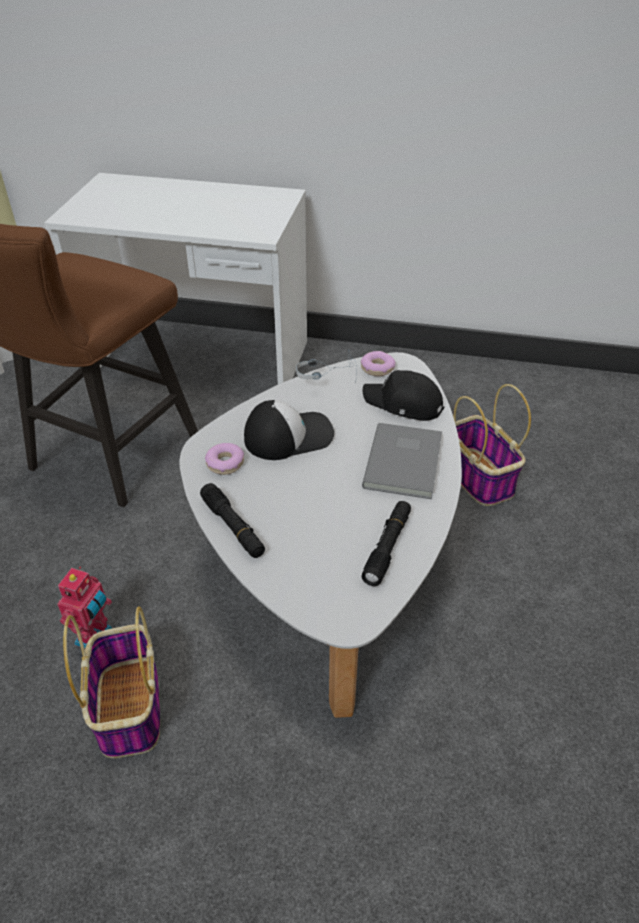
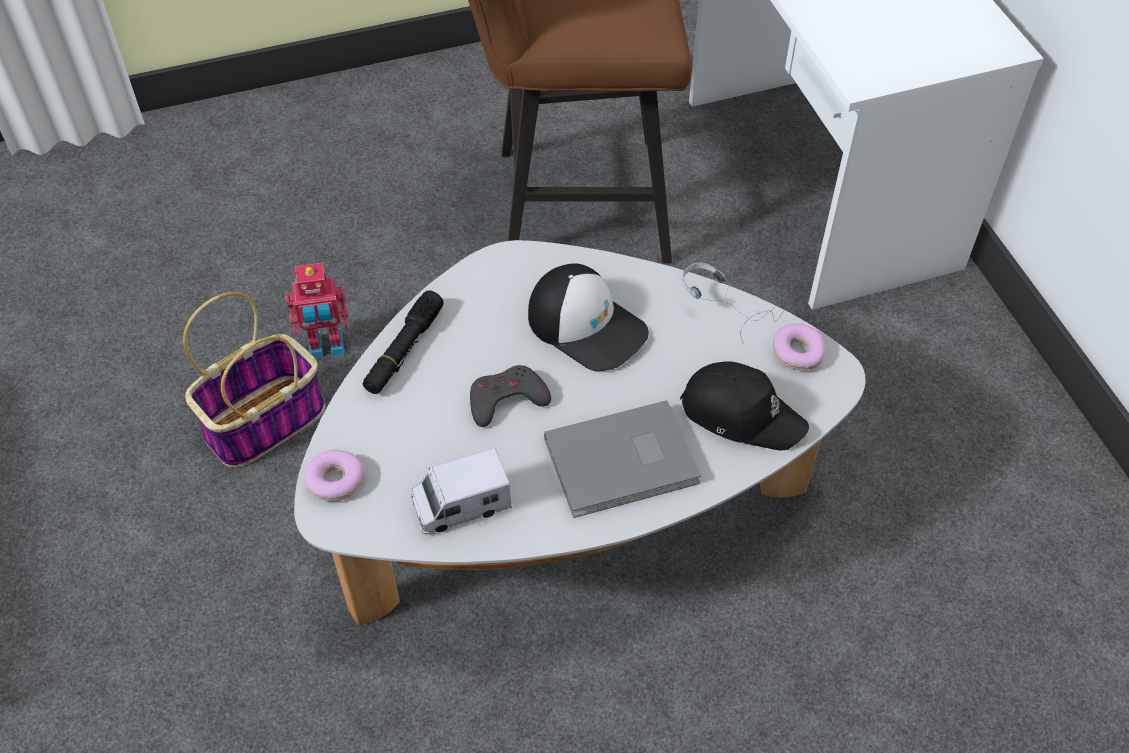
camera: 60 degrees right, 10 degrees up
donut [205,443,244,475] -> donut moved to [305,450,365,502]
black flashlight [362,501,411,586] -> toy truck [411,448,512,535]
black cap [363,370,444,421] -> black cap turned 120 degrees clockwise [680,361,809,450]
basket [453,384,531,506] -> none
none -> grey game controller [470,365,551,427]

